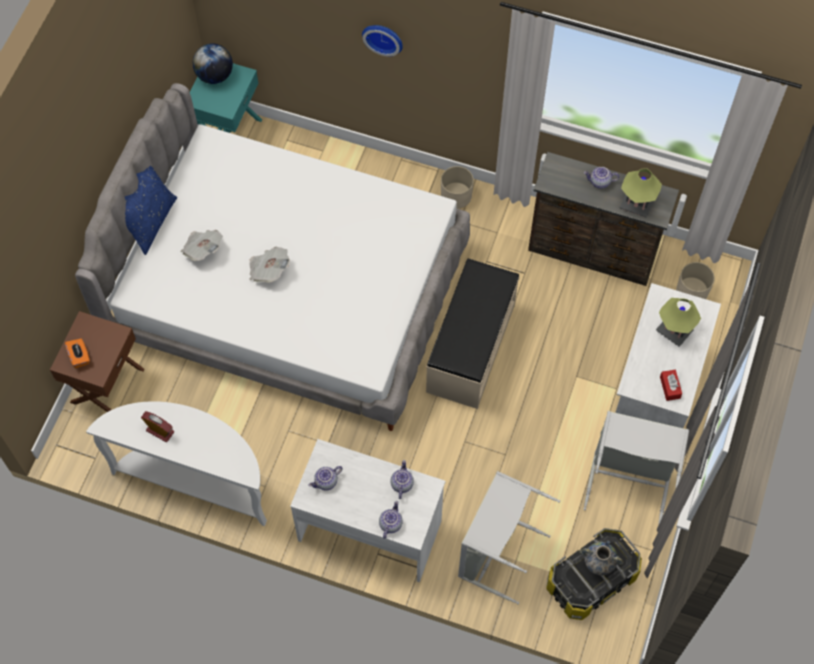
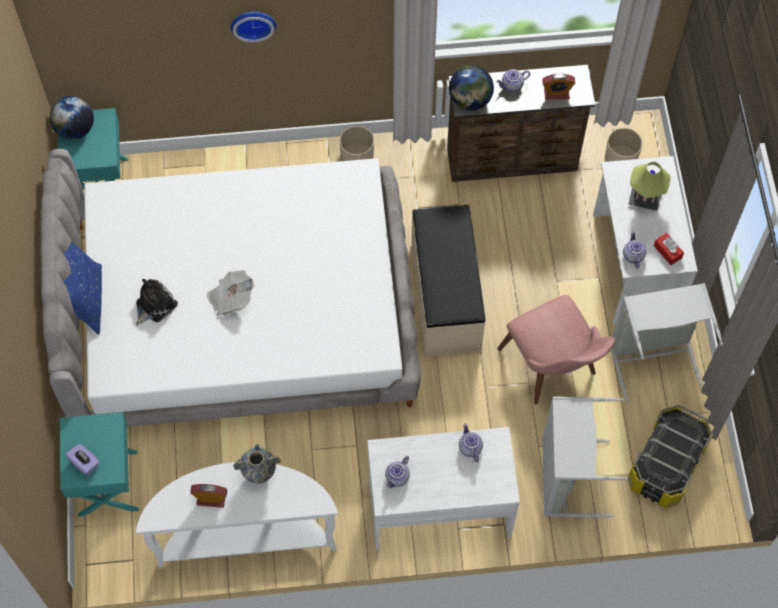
camera: 25 degrees left, 0 degrees up
brown nightstand [50,311,144,412] -> turquoise nightstand [60,412,139,517]
orange tissue box [65,338,90,368] -> purple tissue box [65,444,100,476]
newspaper [180,230,223,261] -> plush toy [136,279,178,326]
teapot [379,501,403,539] -> teapot moved to [623,231,646,268]
vase [580,541,623,575] -> vase moved to [233,444,281,483]
table lamp [620,168,662,218] -> alarm clock [542,74,575,100]
none -> globe [449,65,494,111]
none -> pink chair [497,295,616,404]

